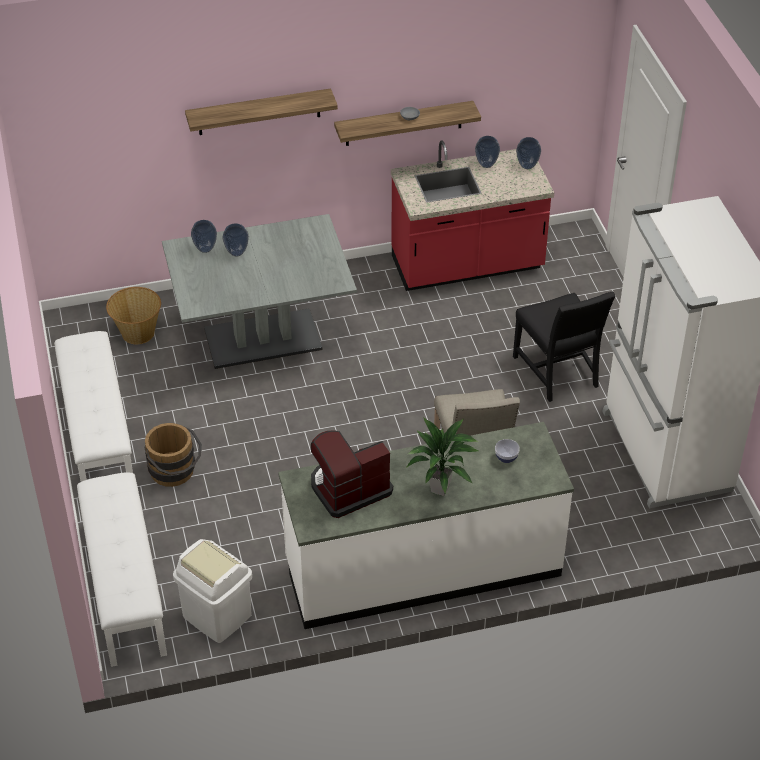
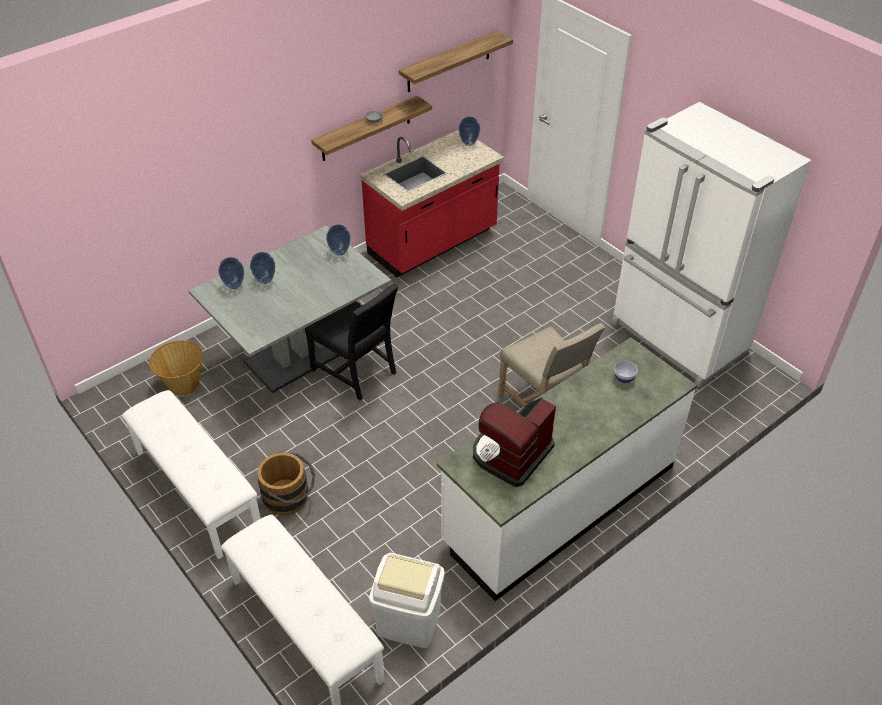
camera: 25 degrees left, 0 degrees up
shelf [185,88,338,135] -> shelf moved to [399,31,513,92]
potted plant [406,417,478,496] -> none
vase [475,136,500,168] -> vase moved to [326,225,351,256]
black chair [513,291,615,402] -> black chair moved to [305,284,398,401]

